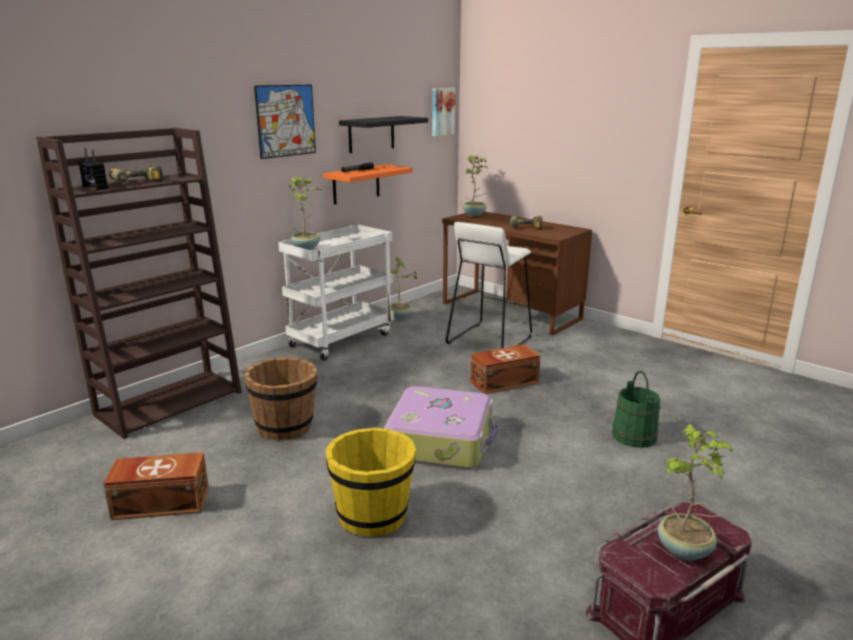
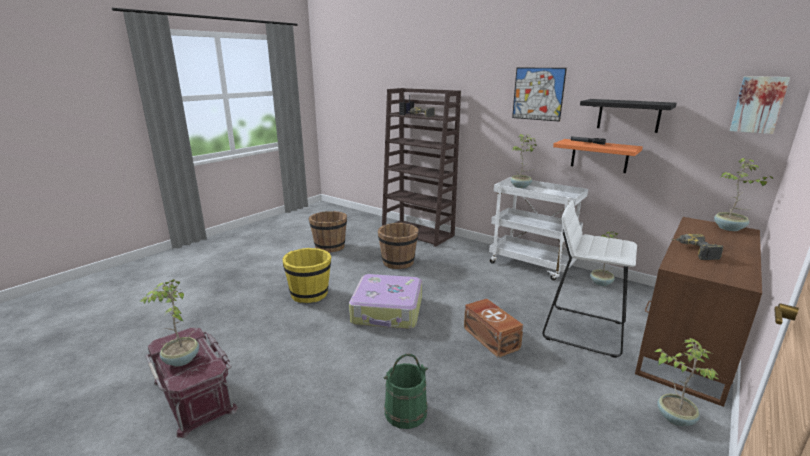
camera: 85 degrees right, 0 degrees up
brown storage box [103,452,209,520] -> brown bucket [309,211,347,252]
none -> potted plant [654,338,720,426]

